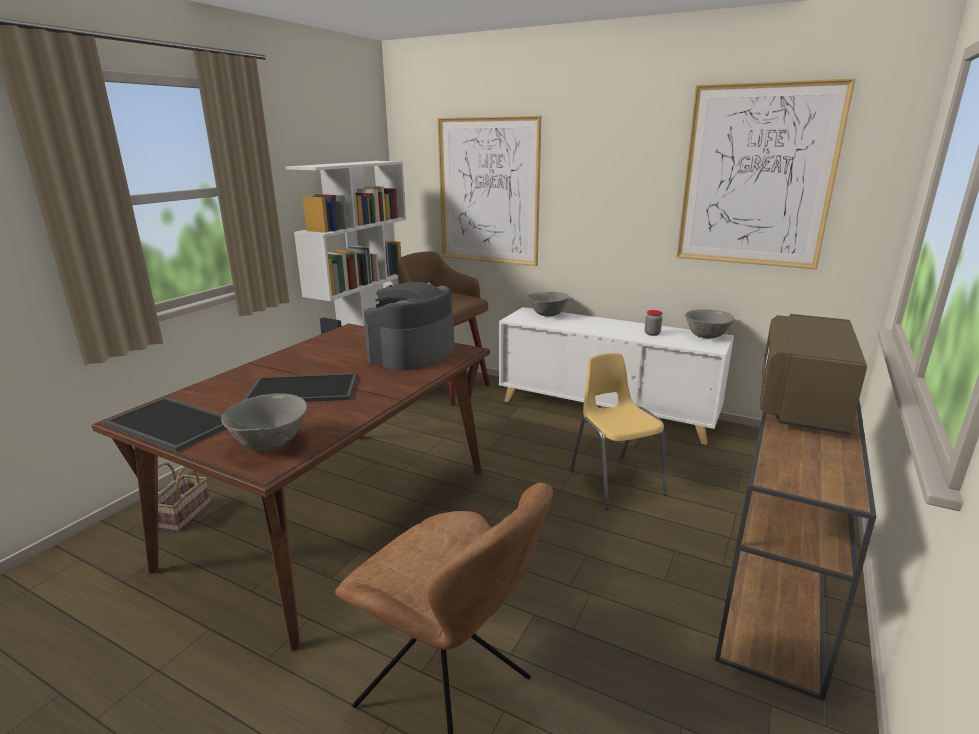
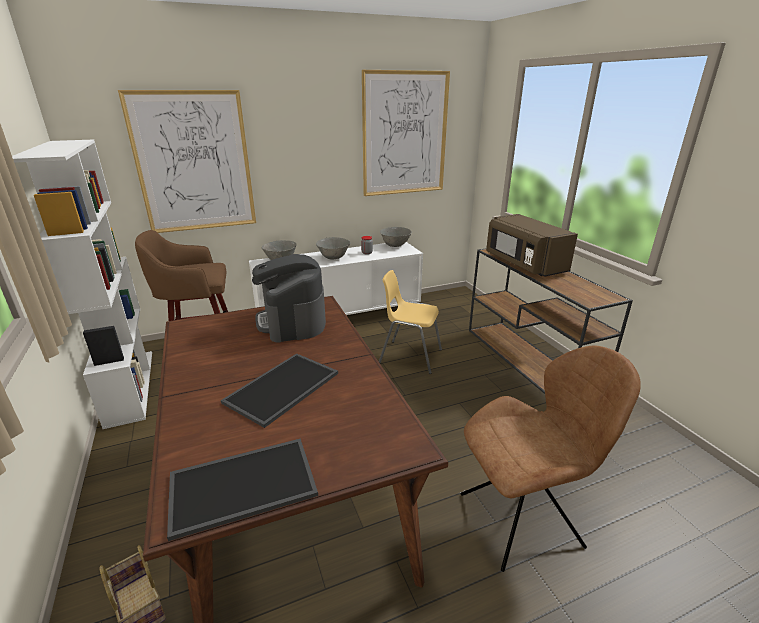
camera: 50 degrees left, 5 degrees up
grey bowl [221,393,307,451] -> grey bowl moved to [316,237,350,260]

